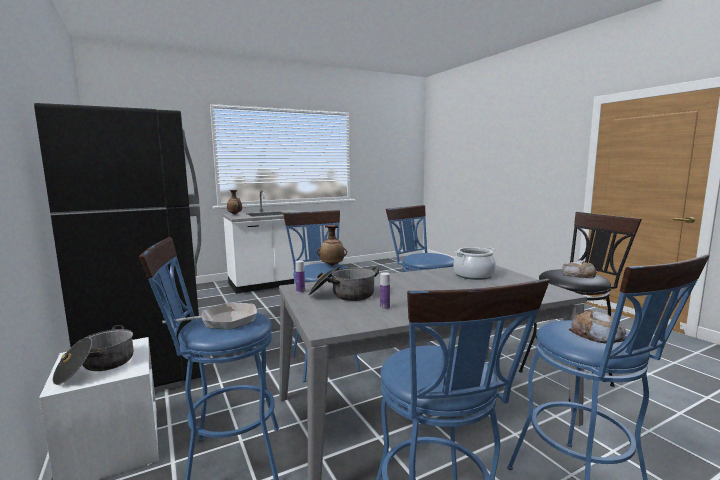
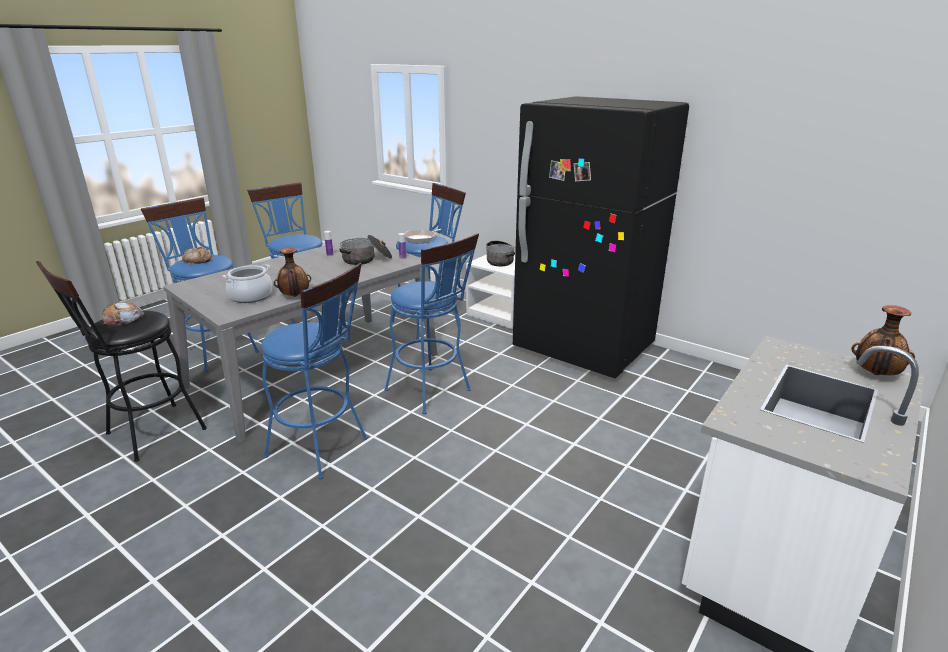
camera: 155 degrees right, 15 degrees up
vase [317,225,347,266] -> vase moved to [274,248,311,297]

